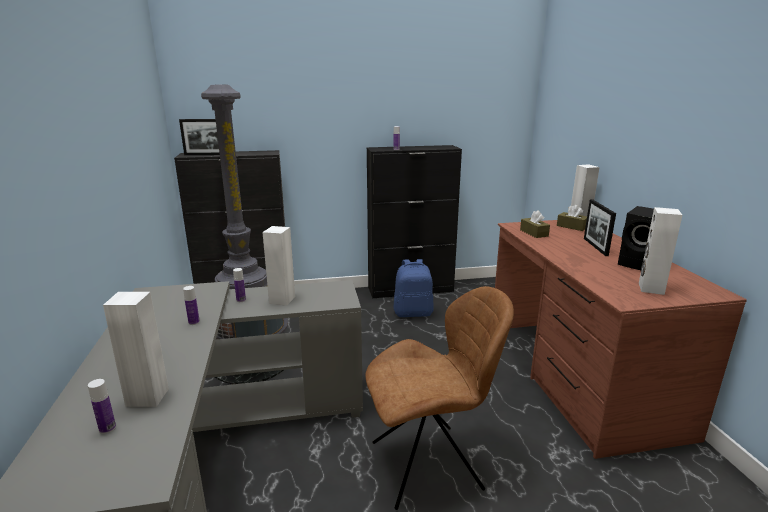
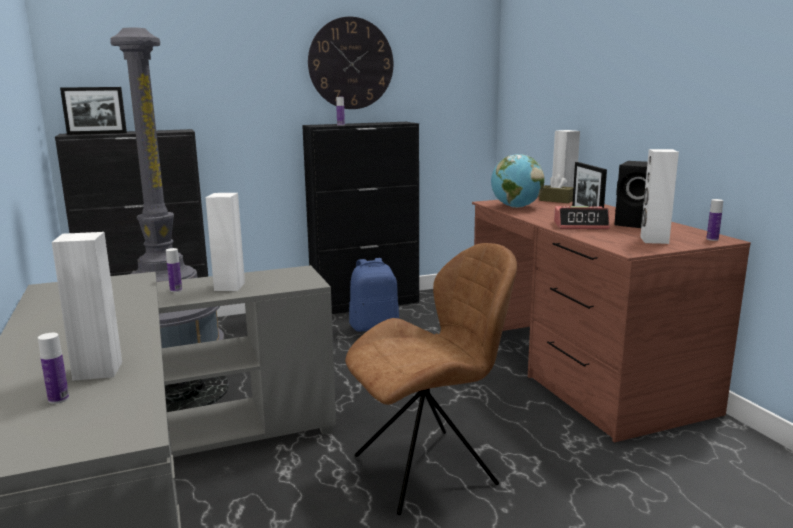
camera: 10 degrees left, 5 degrees down
bottle [183,286,200,325] -> bottle moved to [706,199,723,241]
brown tissue box [520,210,550,238] -> globe [491,154,545,208]
none -> wall clock [308,17,393,109]
none -> alarm clock [554,206,610,229]

